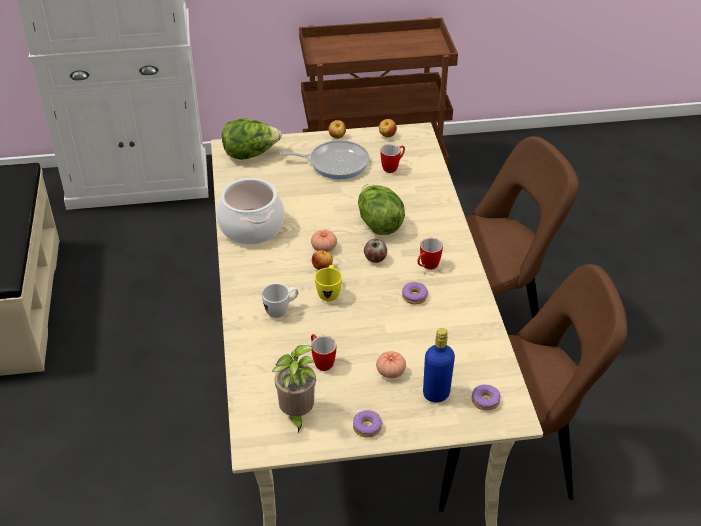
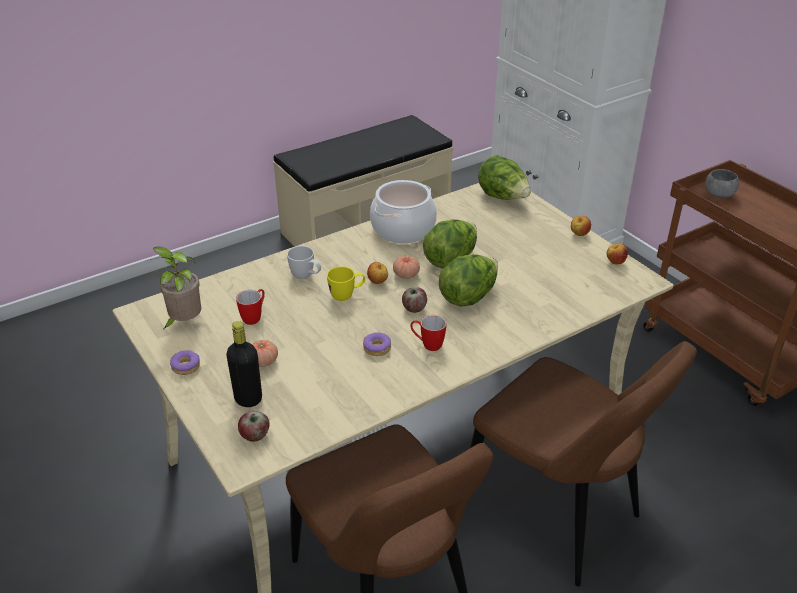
camera: 65 degrees right, 5 degrees down
frying pan [280,140,369,179] -> none
mug [380,144,405,173] -> none
blue bottle [423,328,455,403] -> black bottle [226,321,262,407]
donut [472,385,500,411] -> apple [238,411,270,441]
none -> lettuce [423,219,477,269]
none -> grey bowl [705,169,739,198]

